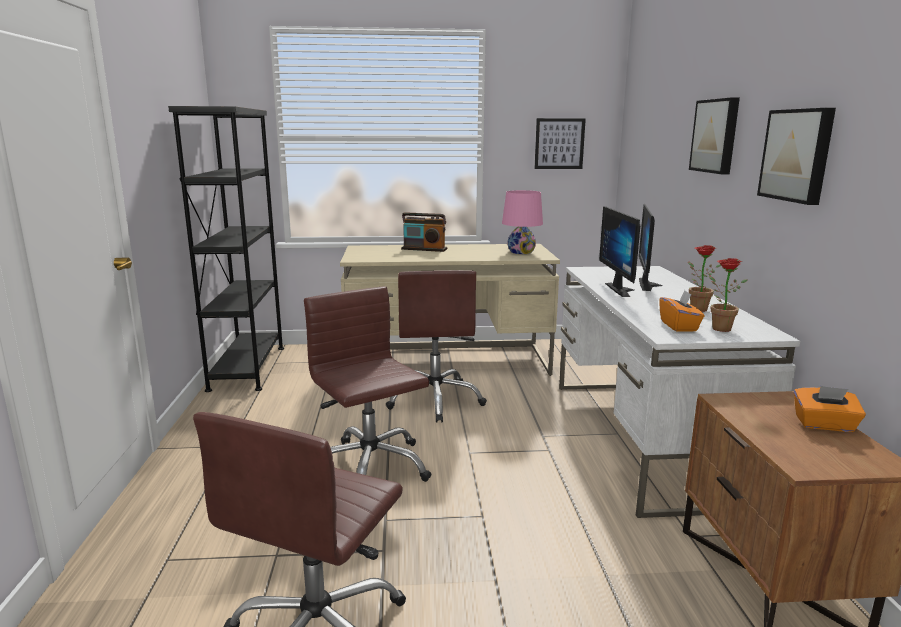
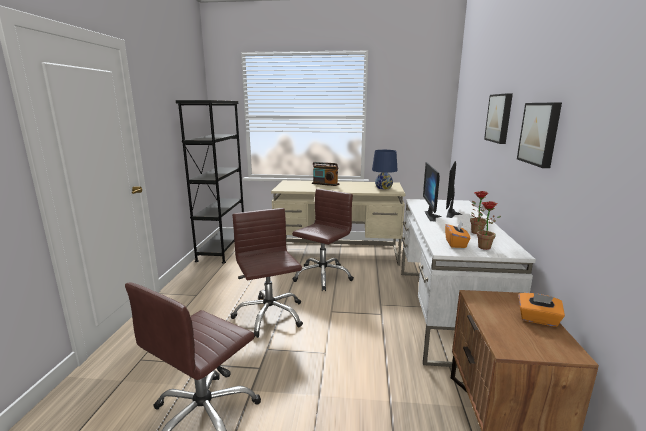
camera: 10 degrees right, 0 degrees up
brown office chair [385,270,487,423] -> brown office chair turned 150 degrees counterclockwise [292,189,354,291]
pink table lamp [502,190,543,254] -> blue table lamp [372,150,398,189]
picture [535,118,586,169] -> none

